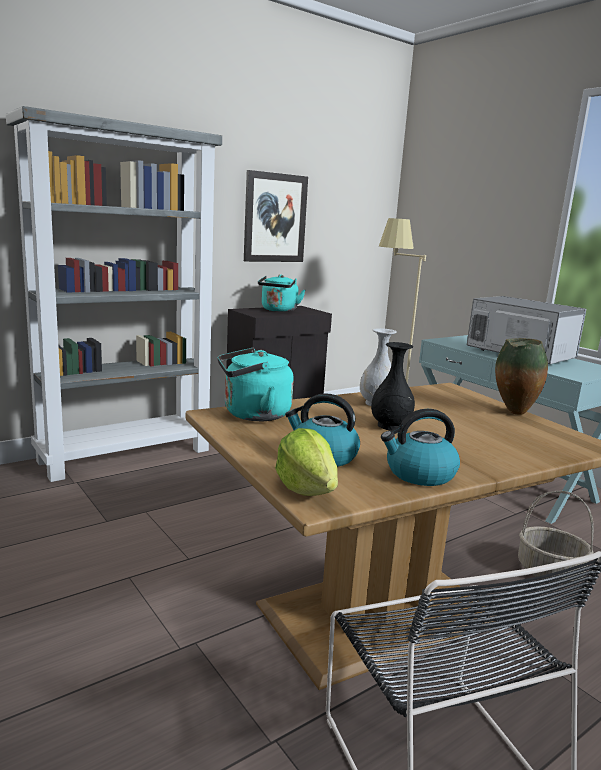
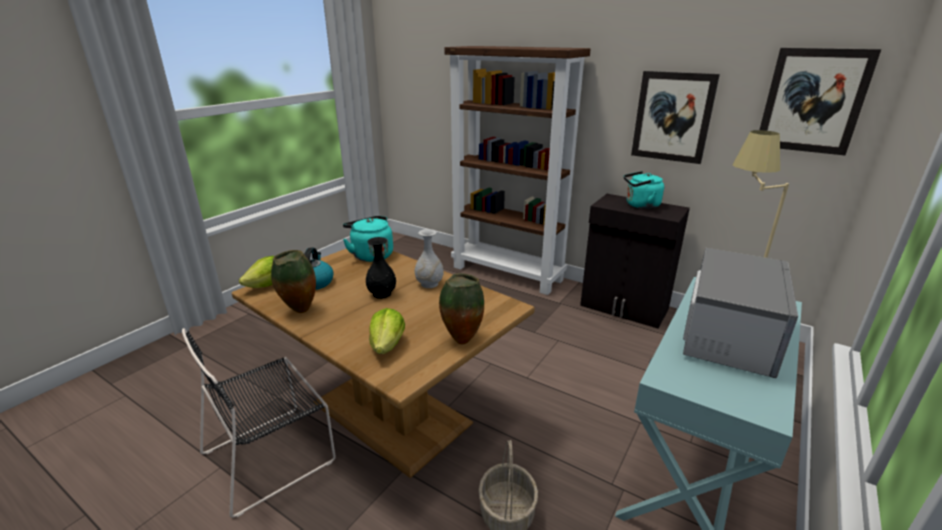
camera: 70 degrees right, 10 degrees up
grey bookcase [6,106,222,482] -> brown bookcase [444,46,591,295]
kettle [381,409,460,486] -> vase [271,250,316,313]
none -> lettuce [369,308,405,354]
none -> picture [760,48,881,155]

